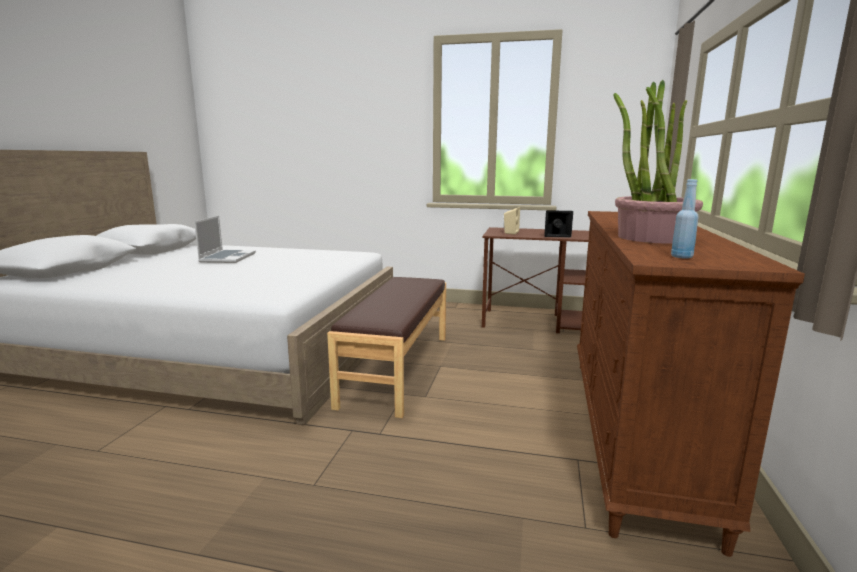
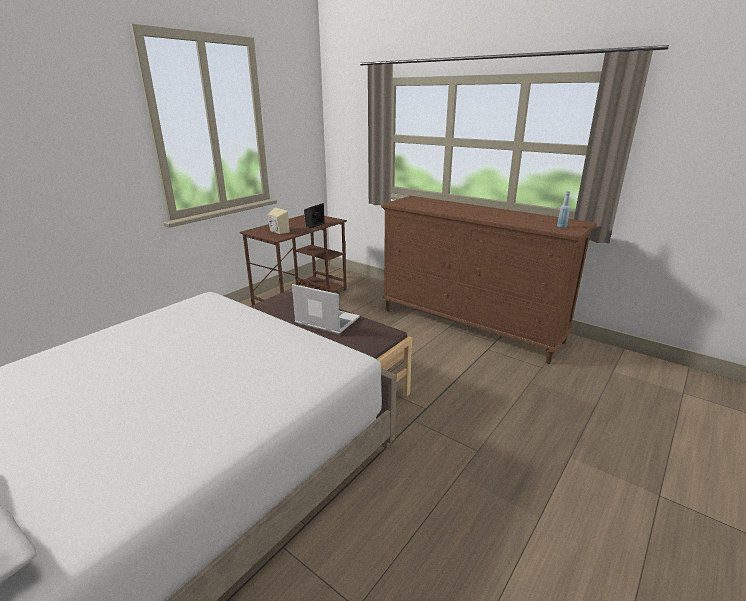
camera: 65 degrees left, 10 degrees up
laptop [194,216,256,263] -> laptop moved to [292,284,360,334]
potted plant [613,80,703,244] -> none

